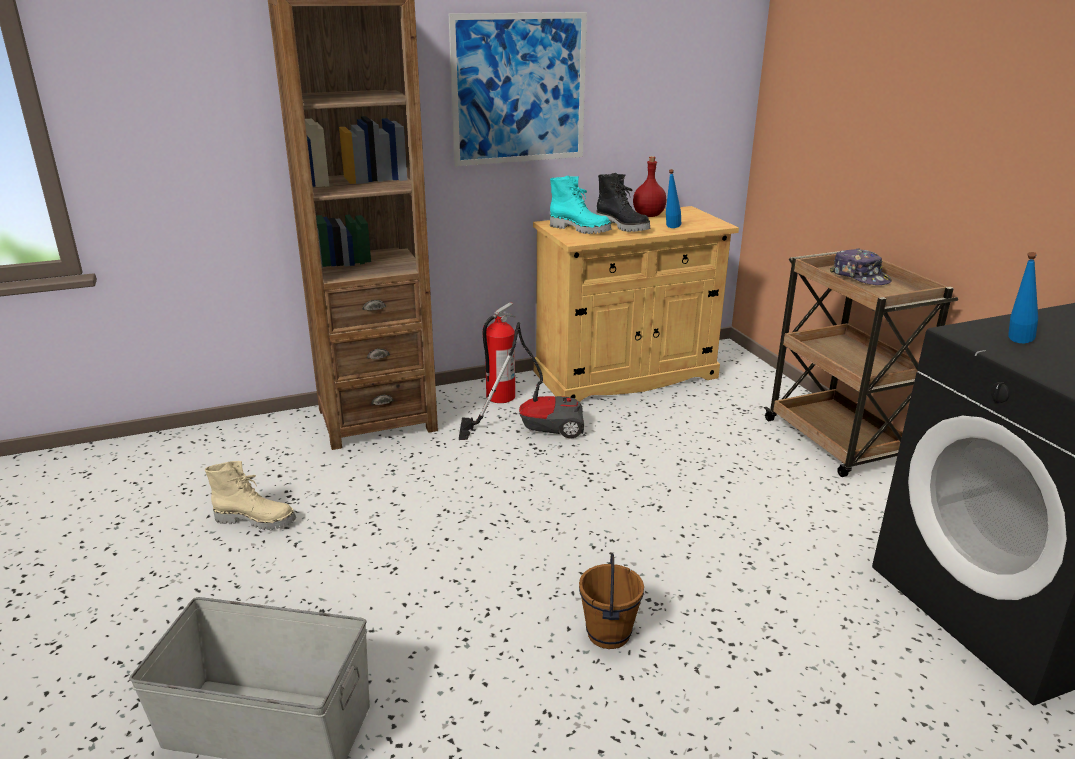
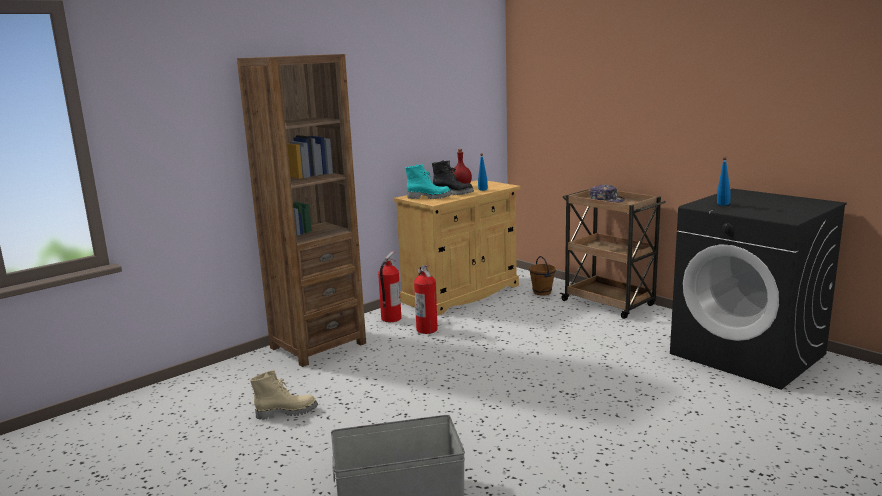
camera: 20 degrees left, 10 degrees down
picture [449,12,587,166] -> none
vacuum cleaner [459,322,584,440] -> fire extinguisher [414,265,438,334]
brown bucket [579,553,644,649] -> brown bucket moved to [529,256,556,296]

